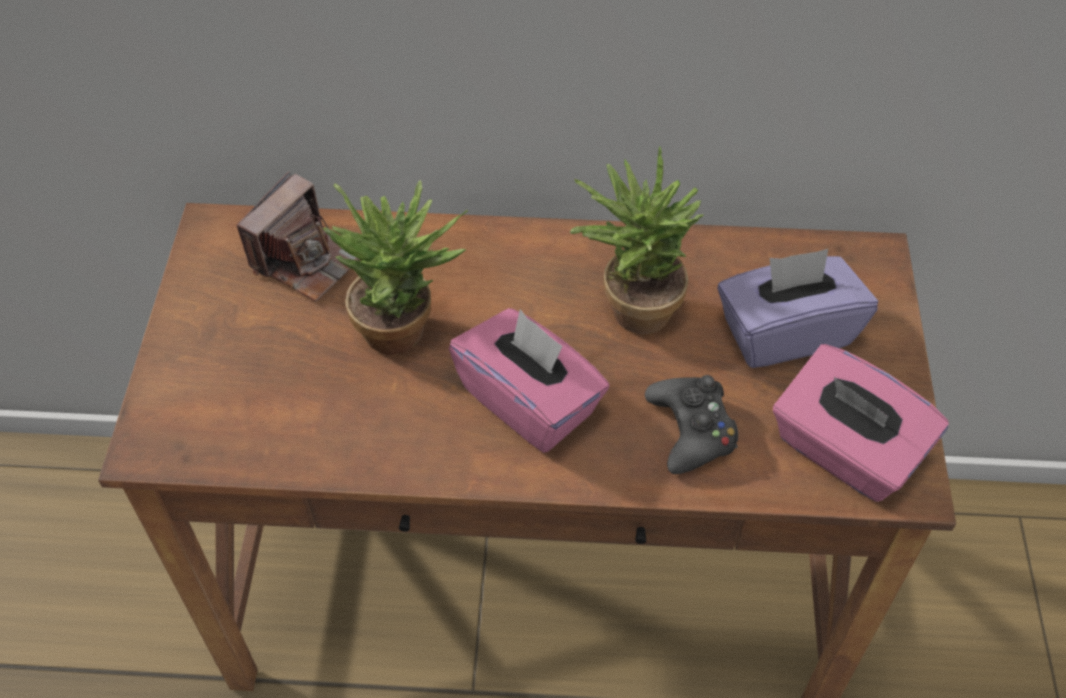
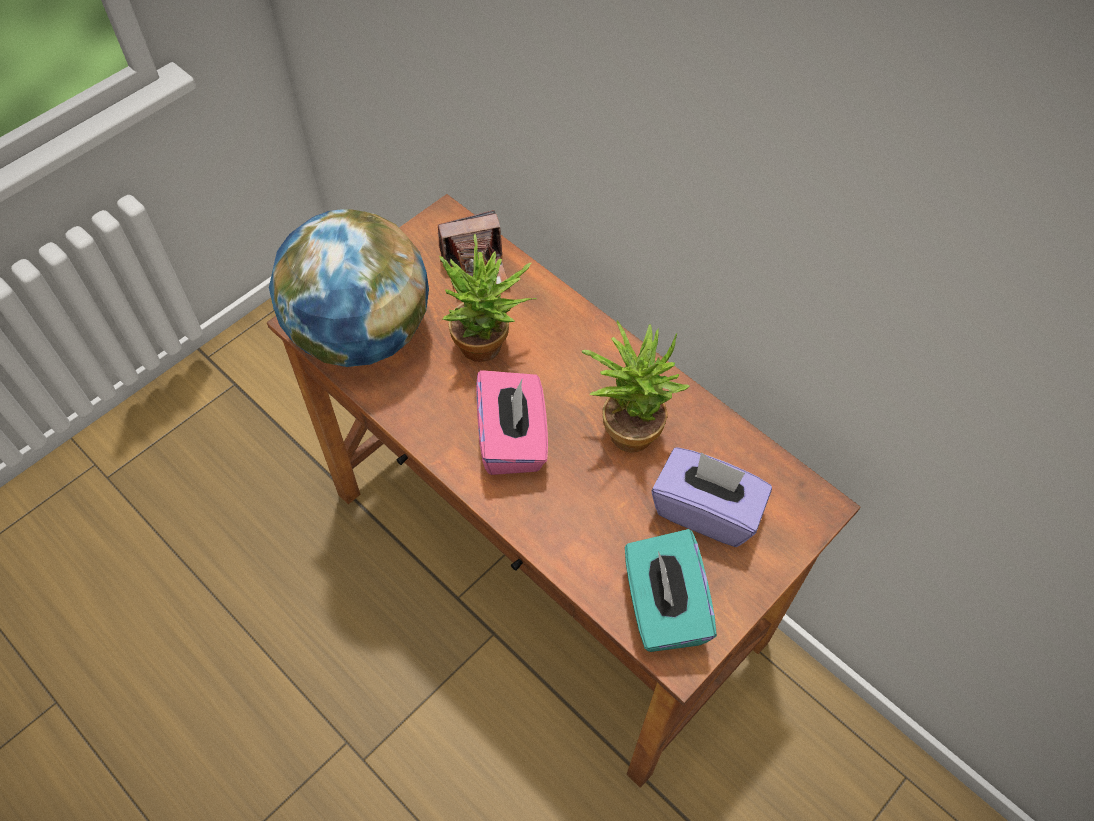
camera: 40 degrees right, 5 degrees up
black game controller [645,375,738,474] -> none
pink tissue box [773,344,949,502] -> turquoise tissue box [625,529,717,652]
none -> globe [269,209,429,367]

